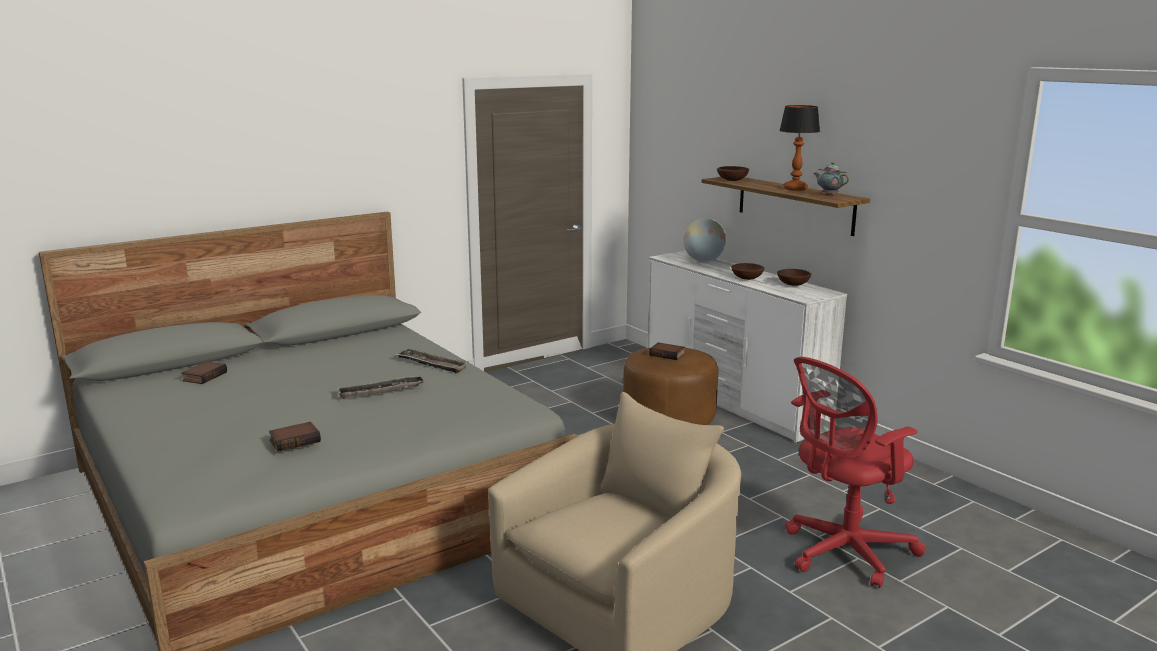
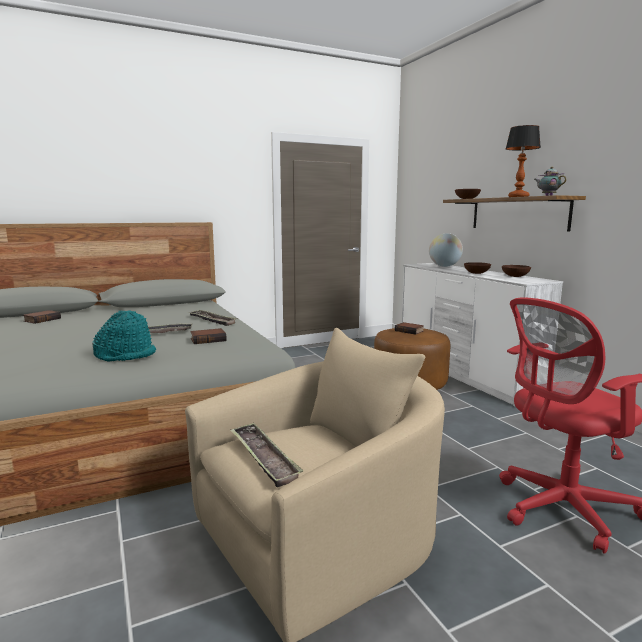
camera: 10 degrees right, 5 degrees down
book [269,422,321,452] -> book moved to [190,328,227,344]
none -> turquoise hat [92,310,156,362]
none -> tray [230,423,303,487]

